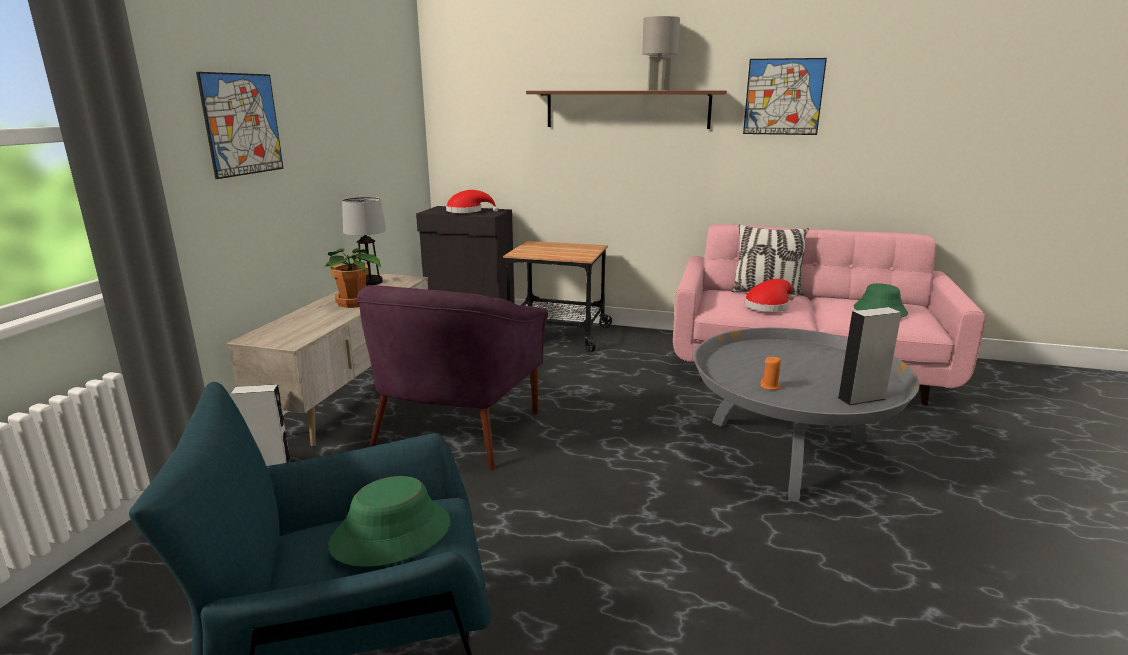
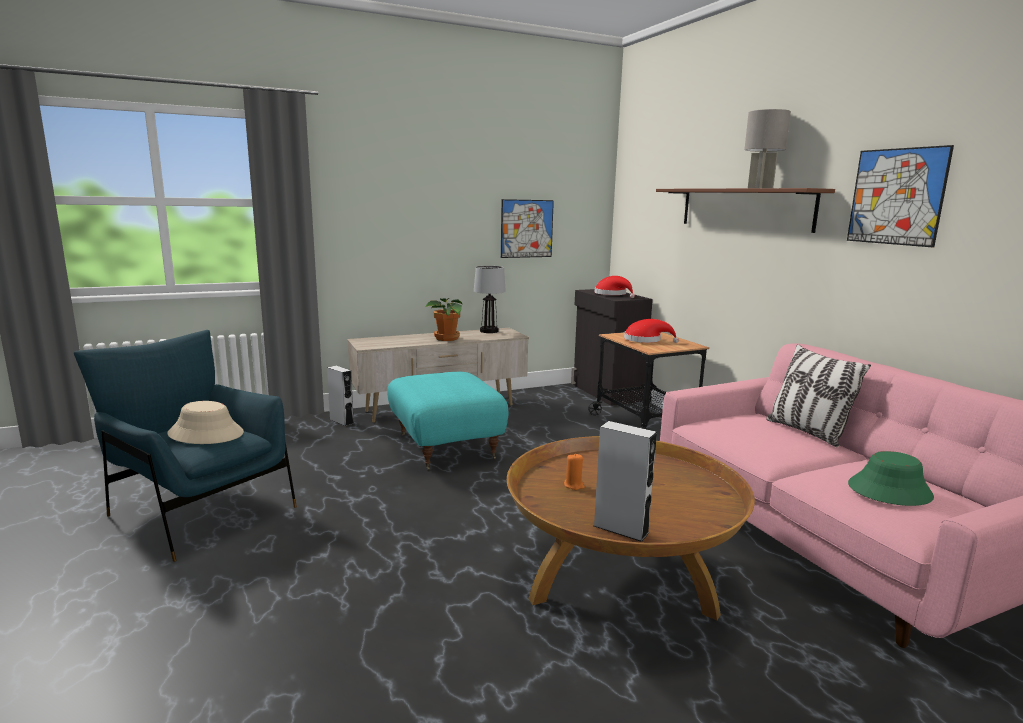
camera: 50 degrees right, 5 degrees down
picture [196,72,283,179] -> picture moved to [501,199,554,258]
green hat [328,476,451,567] -> beige hat [167,401,244,444]
purple armchair [357,285,548,470] -> turquoise ottoman [387,372,509,470]
grey coffee table [694,328,919,502] -> brown coffee table [507,436,755,620]
red hat [744,279,794,312] -> red hat moved to [624,319,679,343]

